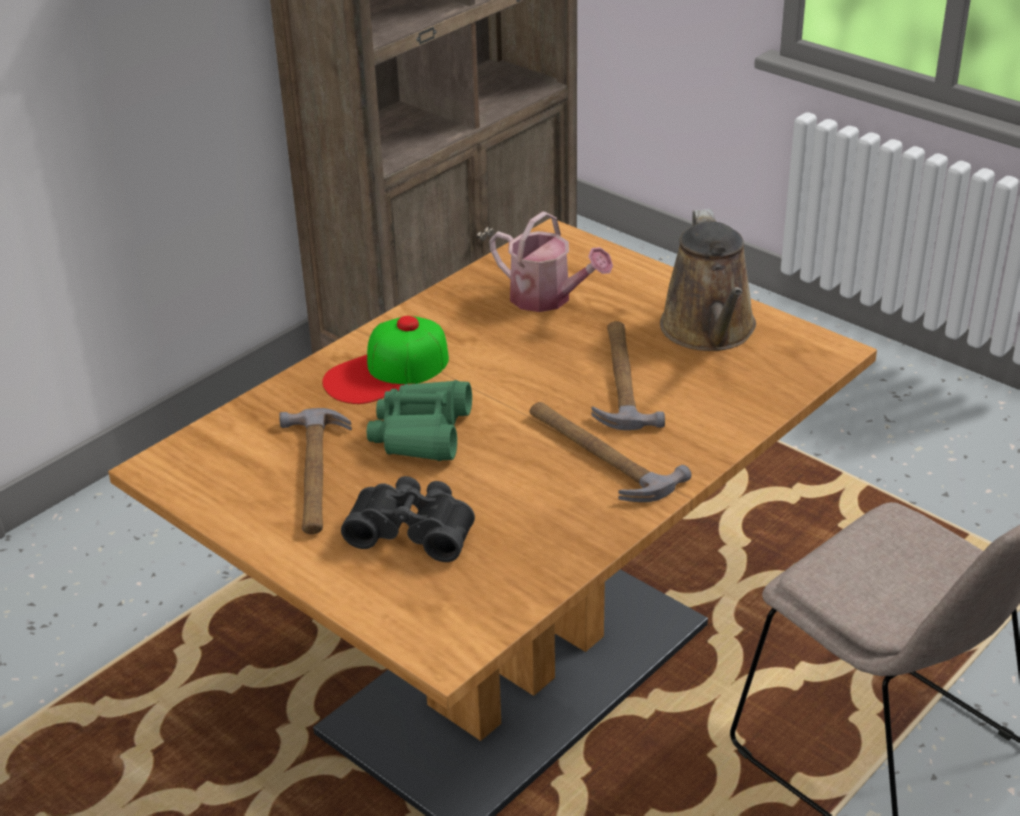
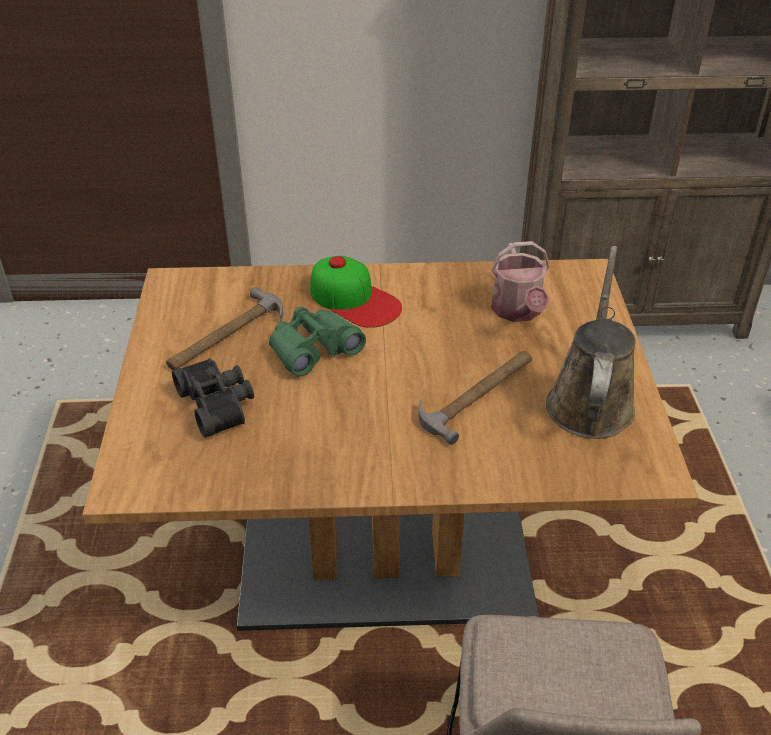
camera: 45 degrees right, 5 degrees up
cap [322,316,449,404] -> cap turned 150 degrees counterclockwise [310,256,402,328]
hammer [530,402,691,502] -> none
brown watering can [660,209,756,351] -> brown watering can turned 150 degrees clockwise [546,246,636,439]

